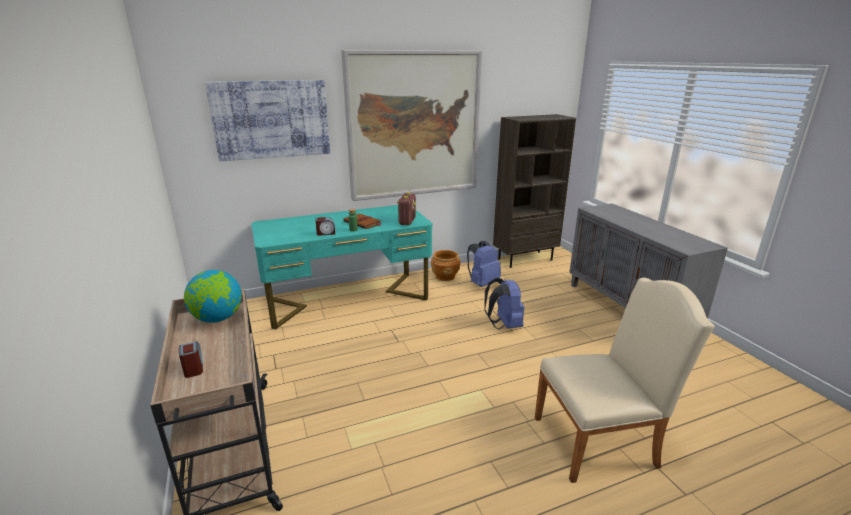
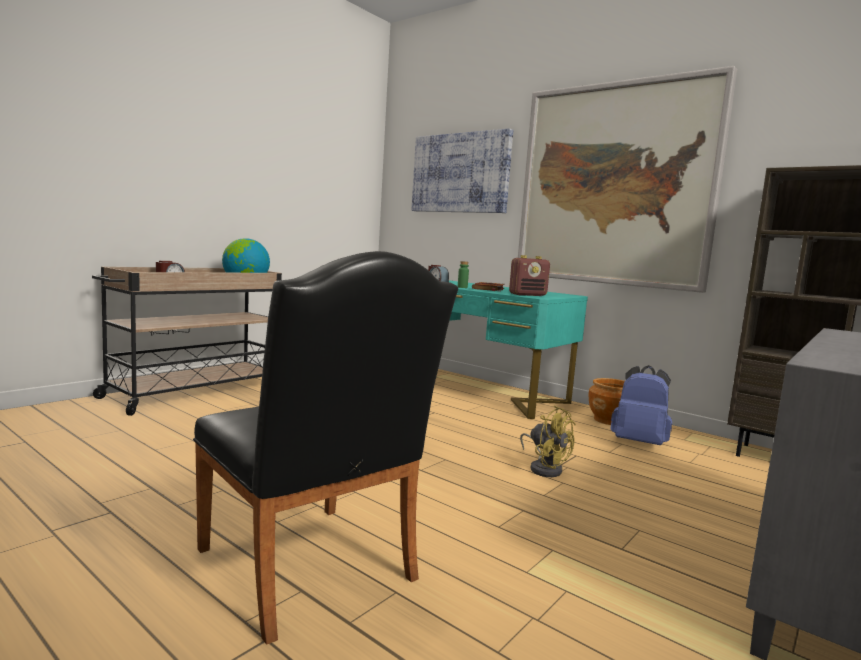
camera: 60 degrees right, 15 degrees down
blue backpack [484,278,524,329] -> yellow fan [520,405,576,477]
beige chair [535,278,715,483] -> black chair [193,251,458,645]

